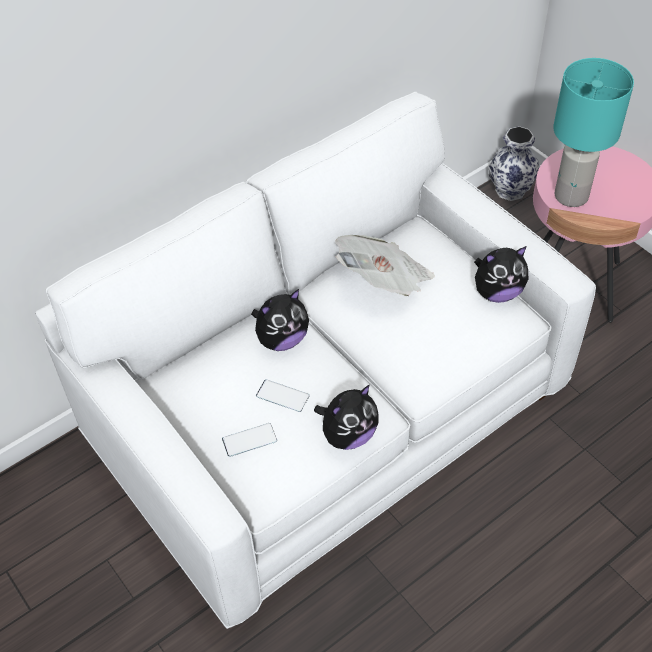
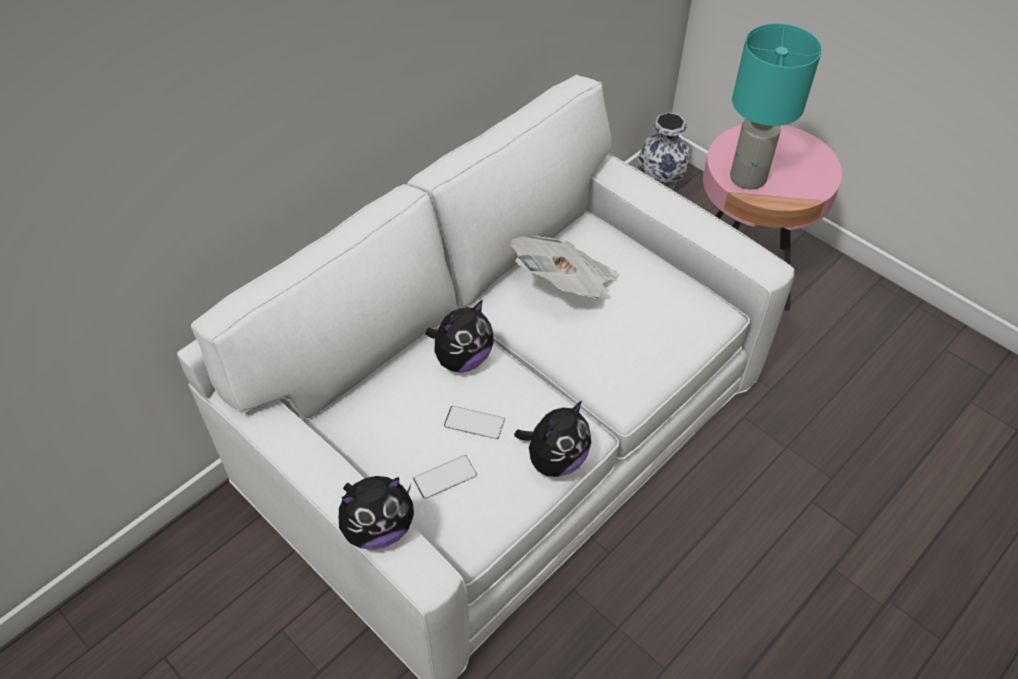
camera: 10 degrees left, 0 degrees up
plush toy [474,246,528,303] -> plush toy moved to [339,476,414,550]

